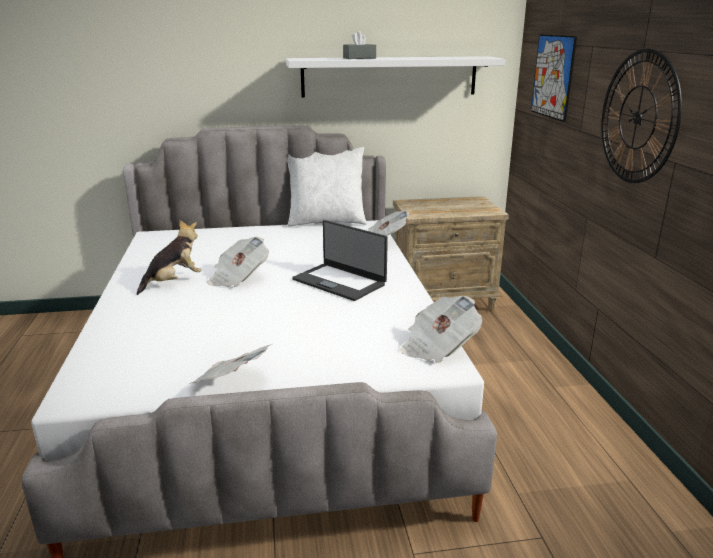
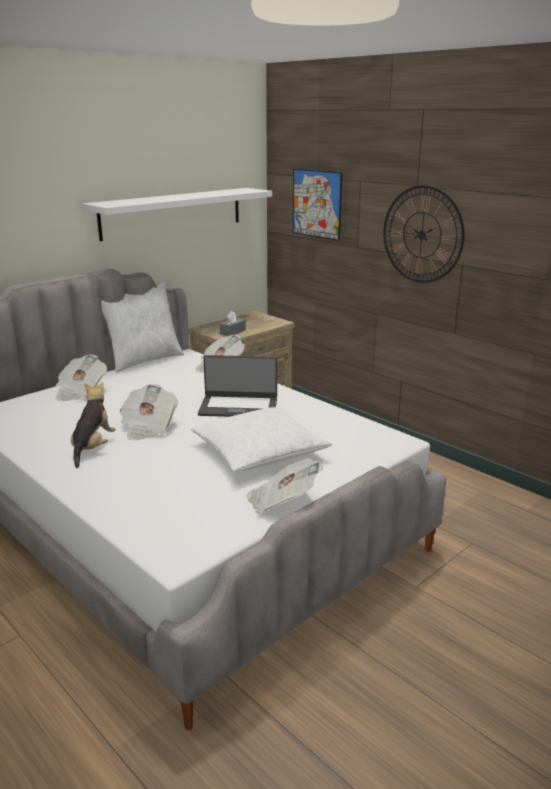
camera: 35 degrees left, 0 degrees up
grey tissue box [343,31,376,59] -> grey tissue box moved to [219,311,246,336]
newspaper [400,296,482,363] -> newspaper moved to [56,354,107,401]
none -> white pillow [191,407,332,472]

